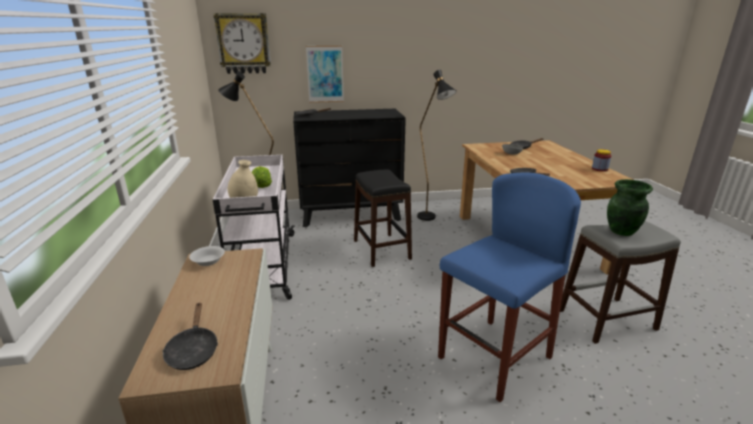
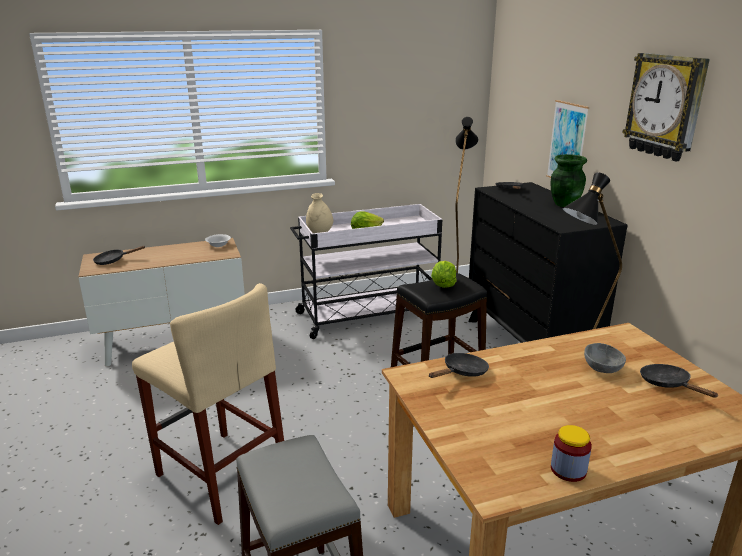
camera: 80 degrees right, 0 degrees up
wall clock [214,13,271,74] -> wall clock moved to [622,53,710,161]
blue stool [438,172,581,402] -> beige stool [132,283,284,525]
green vase [607,179,653,236] -> green vase moved to [551,154,587,207]
none -> lettuce [431,261,457,288]

